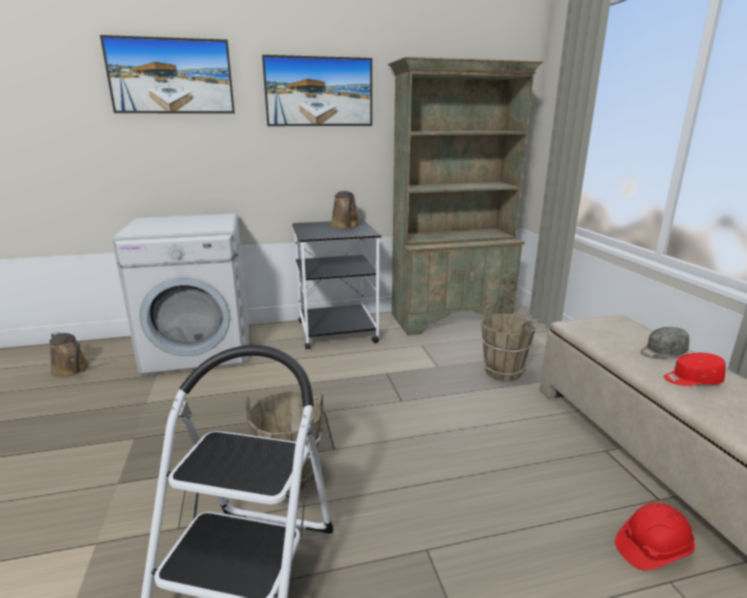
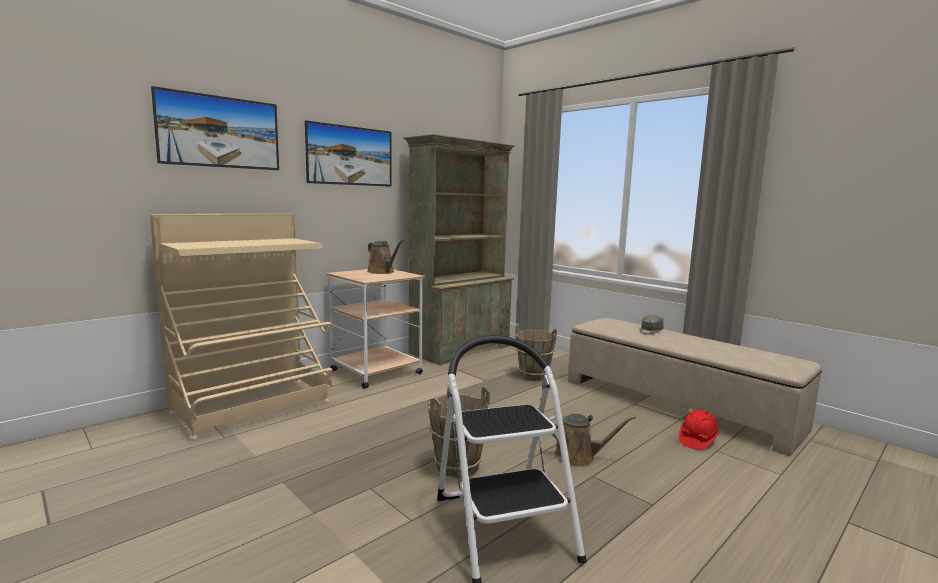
camera: 30 degrees left, 10 degrees down
brown watering can [49,332,89,377] -> brown watering can moved to [549,414,636,467]
white washing machine [112,214,249,375] -> beige shoe rack [150,214,333,439]
black cart [292,220,381,349] -> beige cart [326,269,425,389]
red cap [664,353,726,386] -> none

